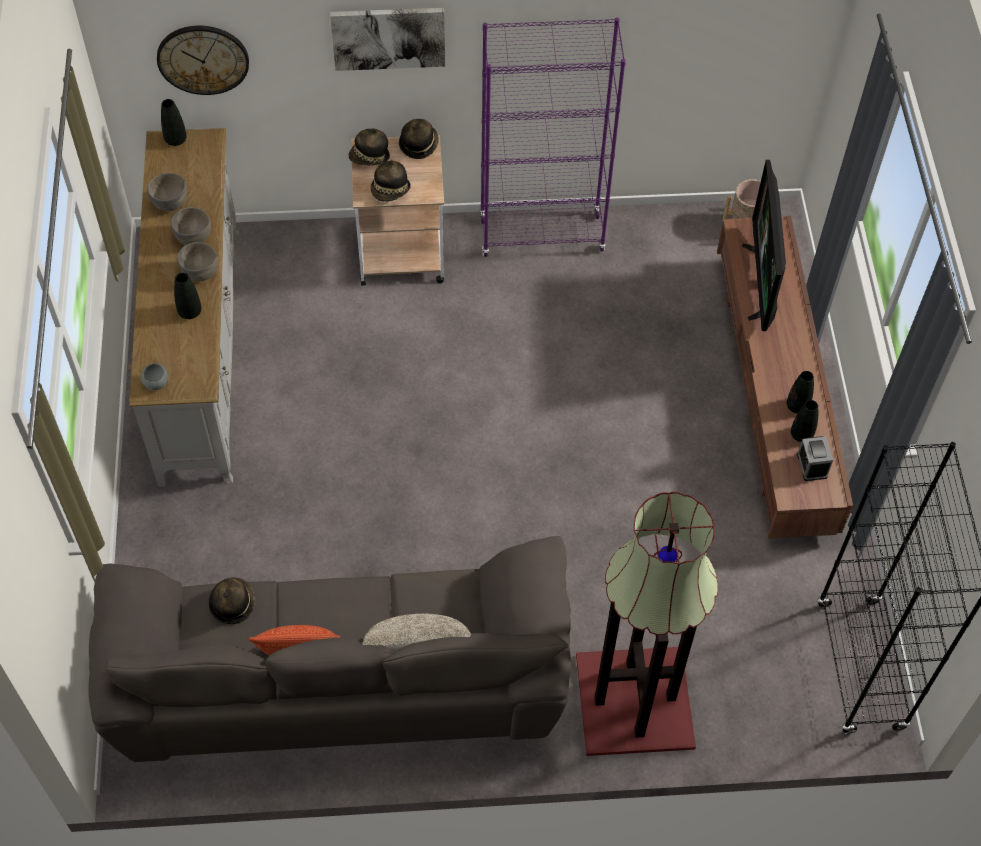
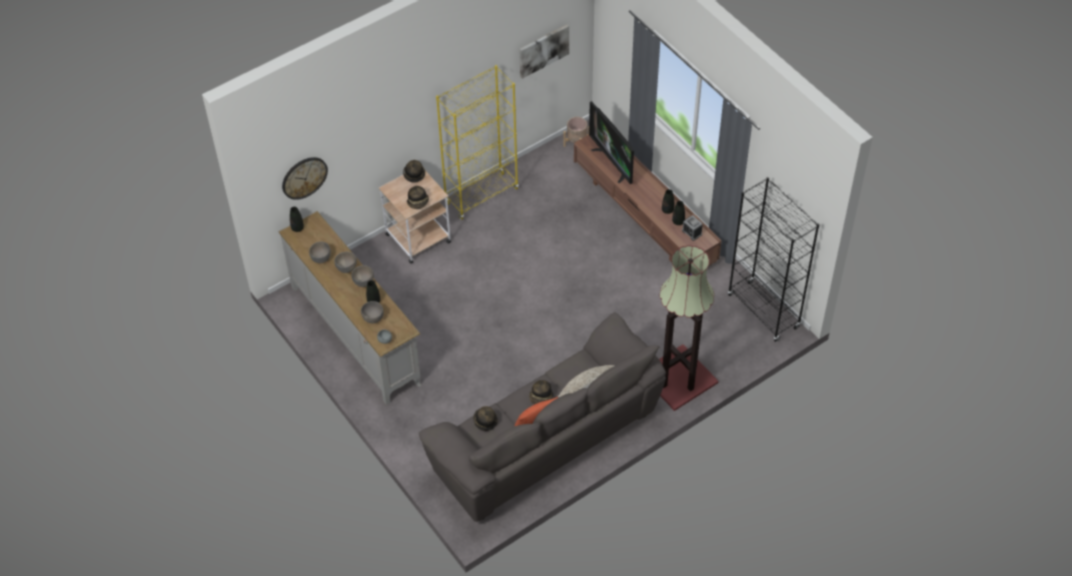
camera: 30 degrees left, 5 degrees down
picture [330,8,445,71] -> picture moved to [519,24,569,79]
hat [349,128,390,166] -> hat moved to [529,380,553,404]
purple bookcase [479,18,626,257] -> yellow bookcase [436,65,519,220]
none -> grey bowl [361,301,384,324]

